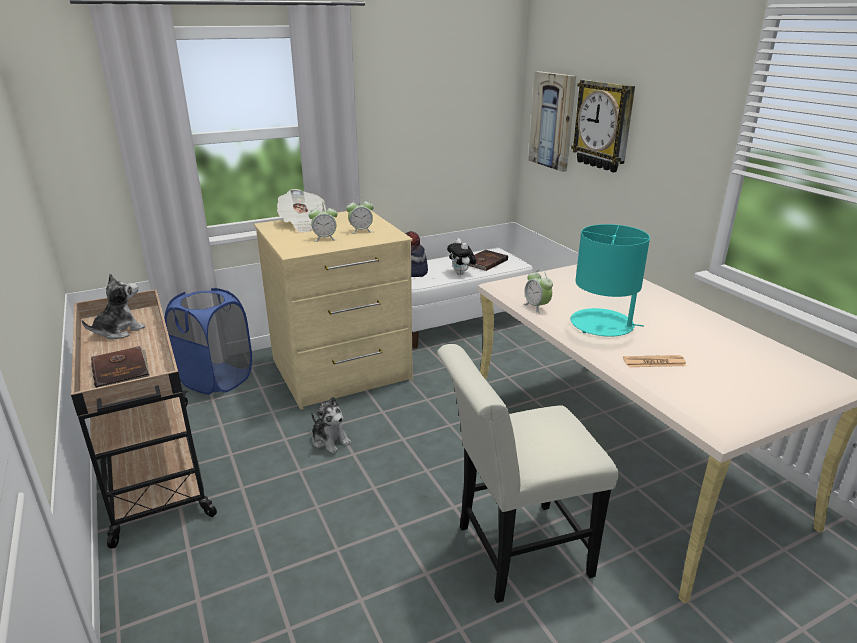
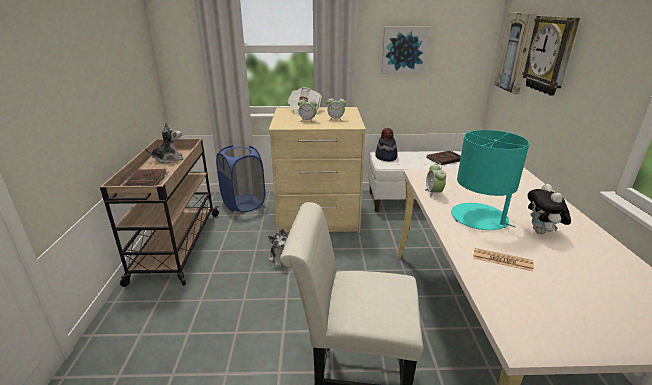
camera: 25 degrees right, 0 degrees up
plush toy [447,238,476,275] -> plush toy moved to [528,184,571,234]
none -> picture [381,27,430,74]

